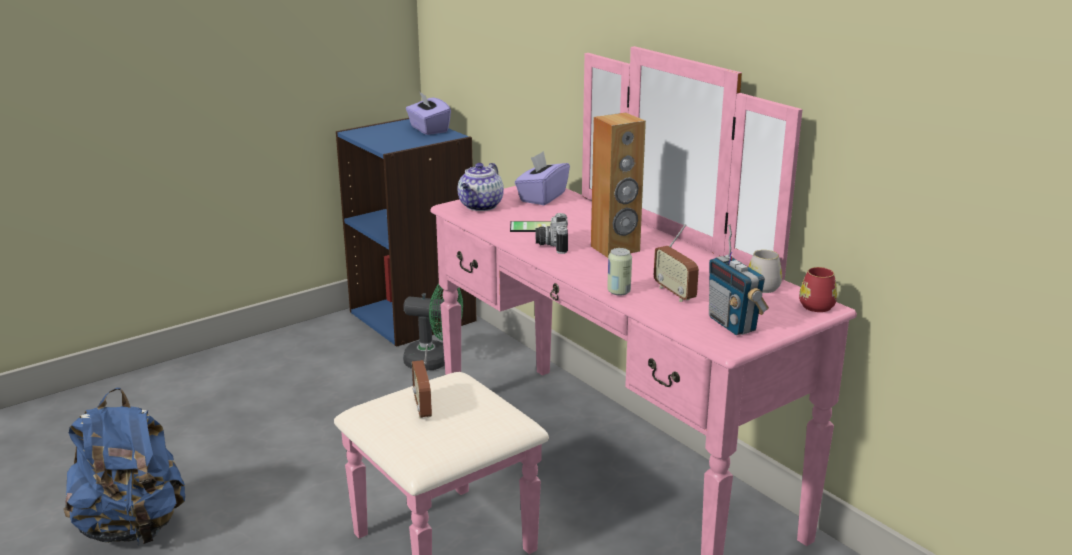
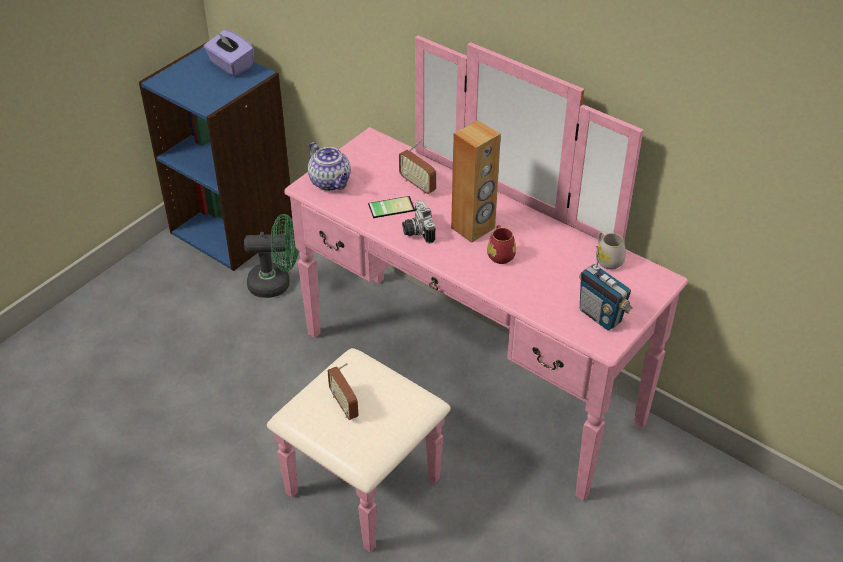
camera: 15 degrees left, 20 degrees up
blue backpack [64,388,185,544] -> none
teapot [457,163,504,211] -> teapot turned 45 degrees counterclockwise [308,142,351,191]
purple tissue box [515,151,570,205] -> none
can [607,248,632,296] -> none
radio [654,224,699,302] -> radio moved to [399,138,436,194]
red mug [799,267,837,312] -> red mug moved to [487,225,516,264]

